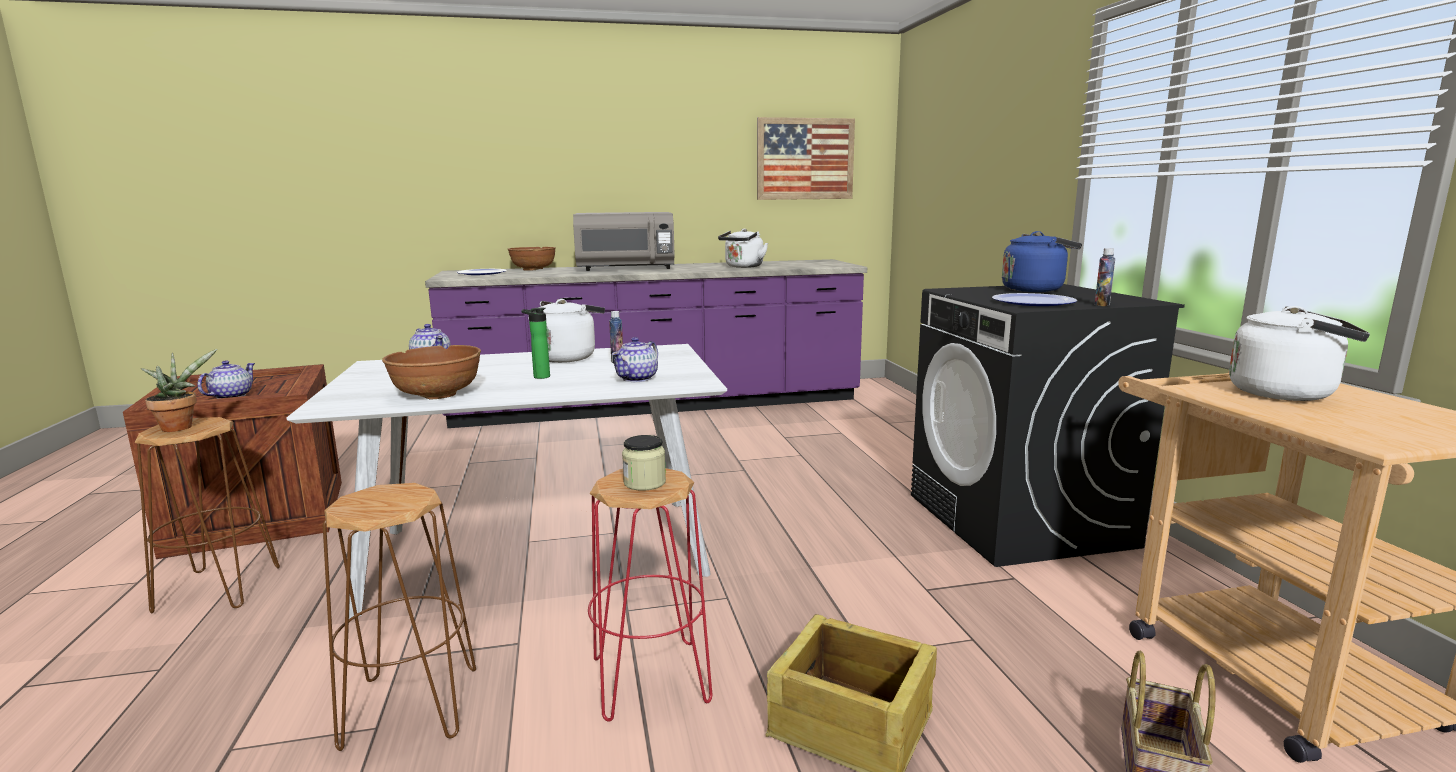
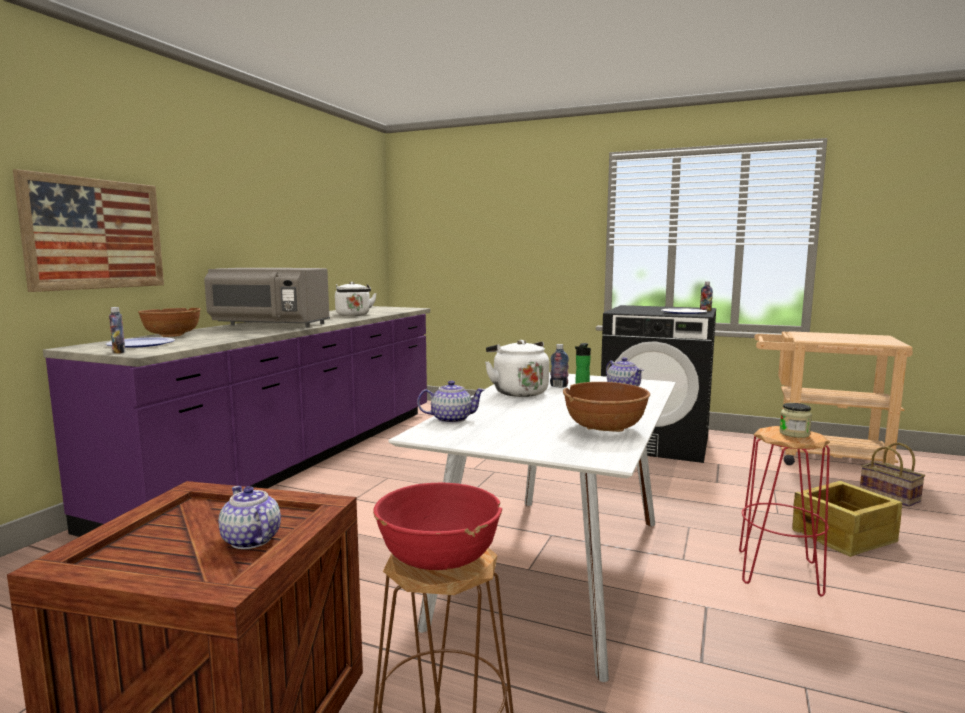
camera: 55 degrees left, 5 degrees down
potted plant [141,349,217,432] -> red bowl [373,483,502,570]
brown stool [323,483,476,751] -> none
grey microwave [573,212,675,271] -> grey microwave turned 75 degrees clockwise [204,268,330,327]
picture [757,117,855,200] -> picture moved to [13,169,164,292]
blue kettle [1002,231,1082,292] -> none
white kettle [1229,306,1370,401] -> none
none -> bottle [109,307,125,354]

